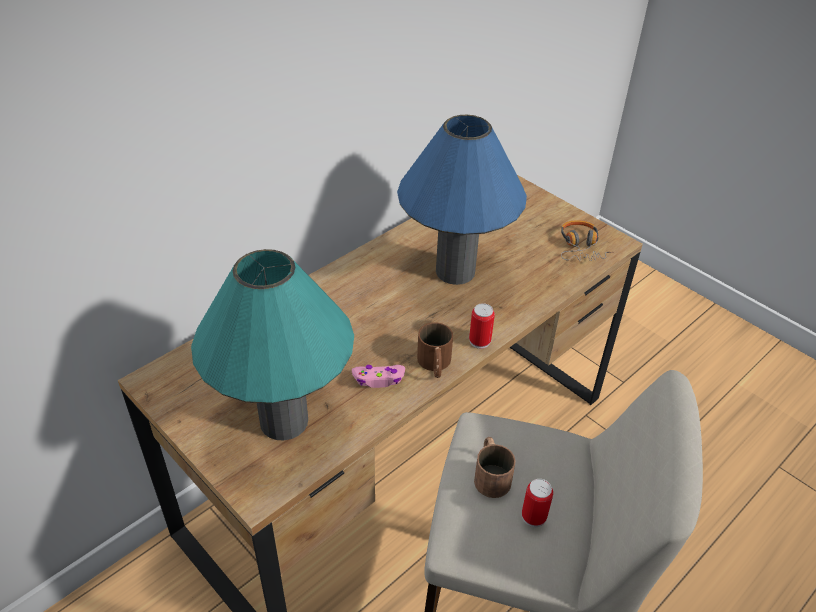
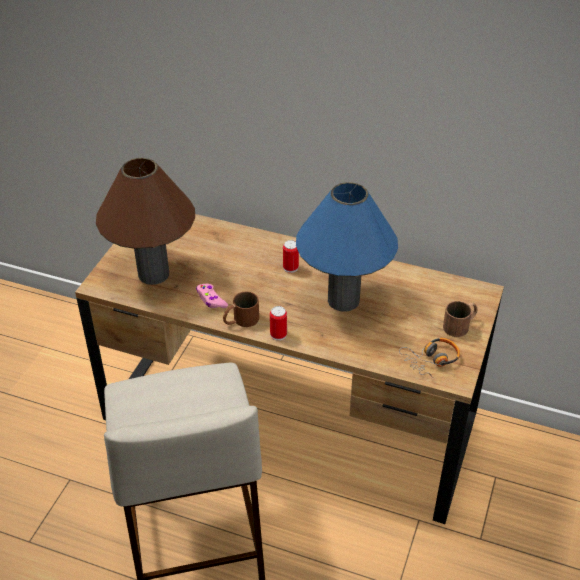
camera: 65 degrees right, 0 degrees up
turquoise table lamp [191,249,354,440] -> brown table lamp [96,158,195,285]
brown mug [474,437,516,498] -> brown mug moved to [443,301,477,337]
can [522,479,553,527] -> can moved to [283,240,299,273]

